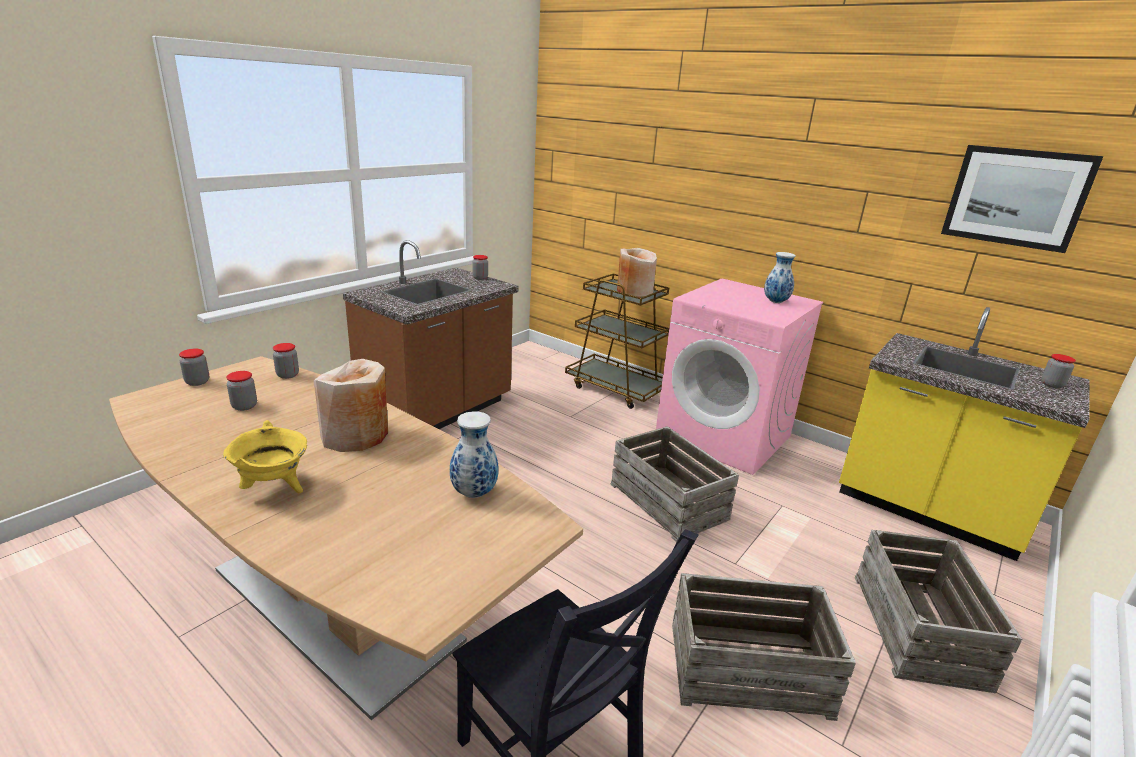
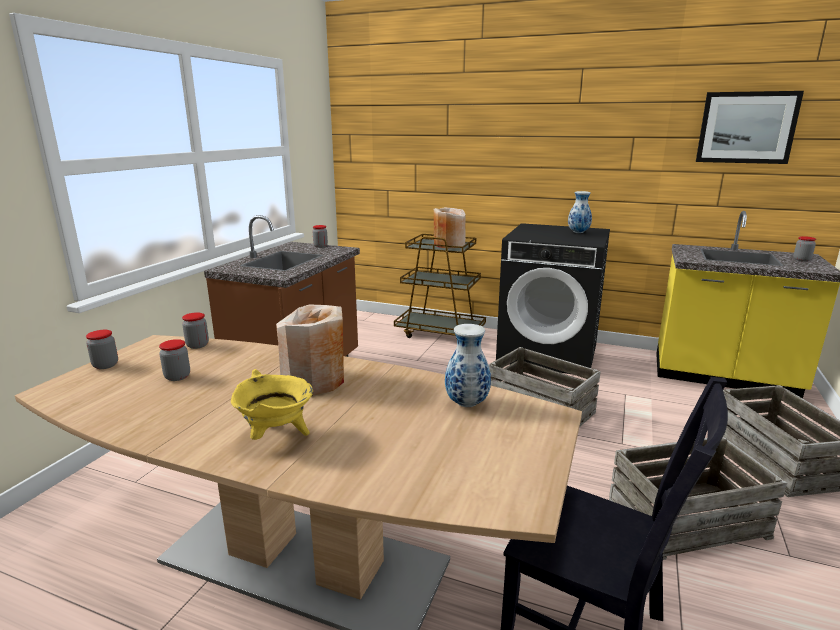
camera: 15 degrees left, 5 degrees down
pink washing machine [656,278,823,475] -> black washing machine [496,223,610,374]

